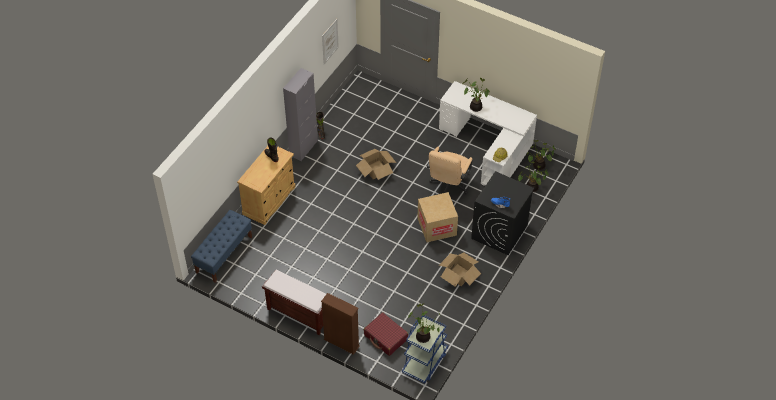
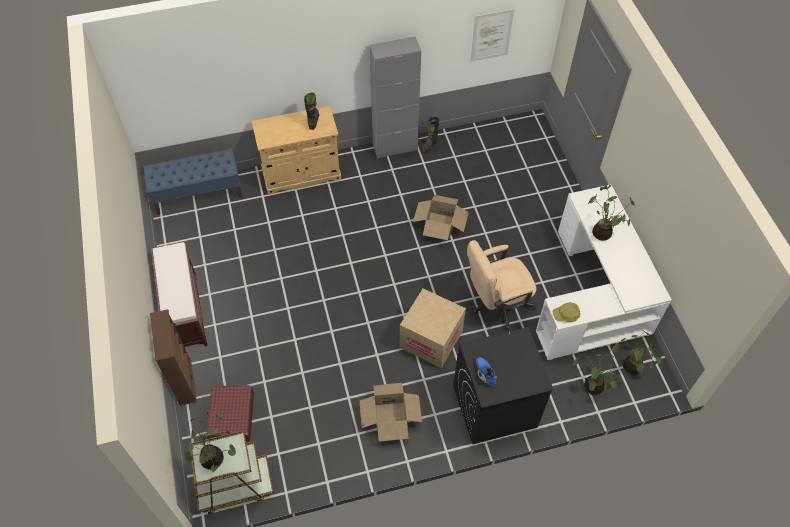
camera: 45 degrees right, 5 degrees up
blue cart [402,315,448,384] -> brown cart [189,430,274,514]

